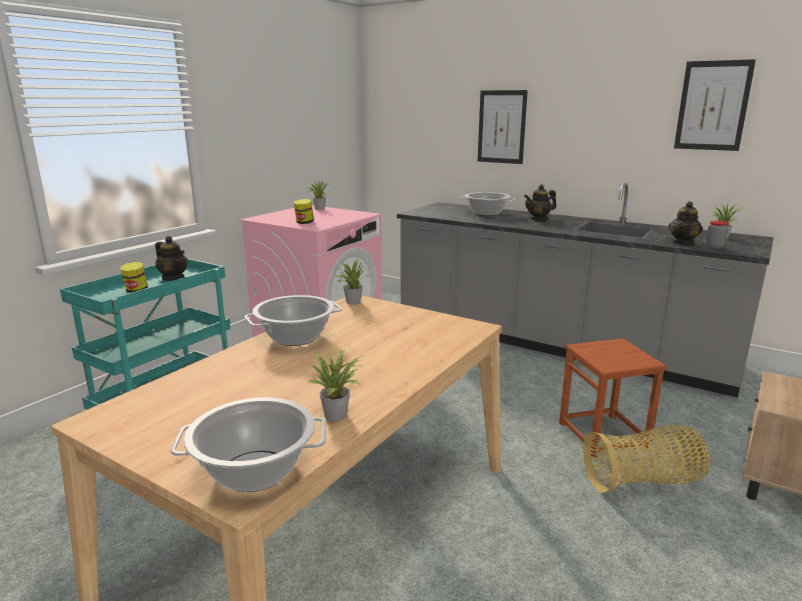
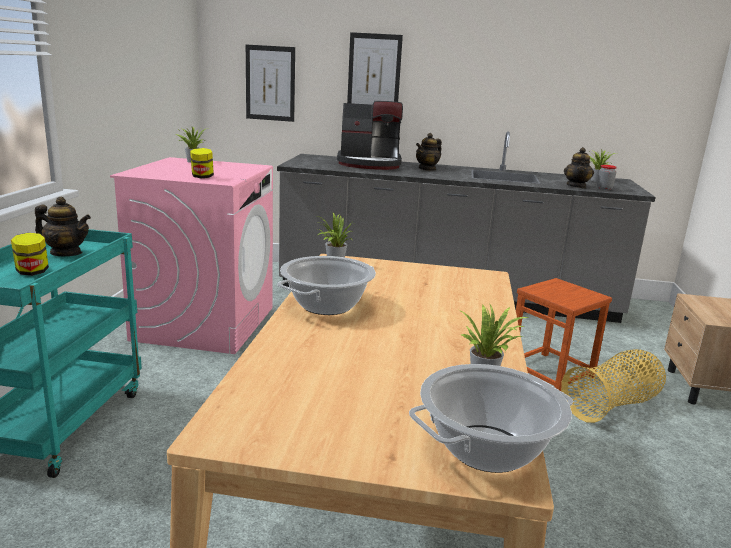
camera: 25 degrees left, 0 degrees up
cooking pot [461,192,515,216] -> coffee machine [337,101,403,170]
picture [674,59,756,151] -> picture moved to [246,45,295,122]

